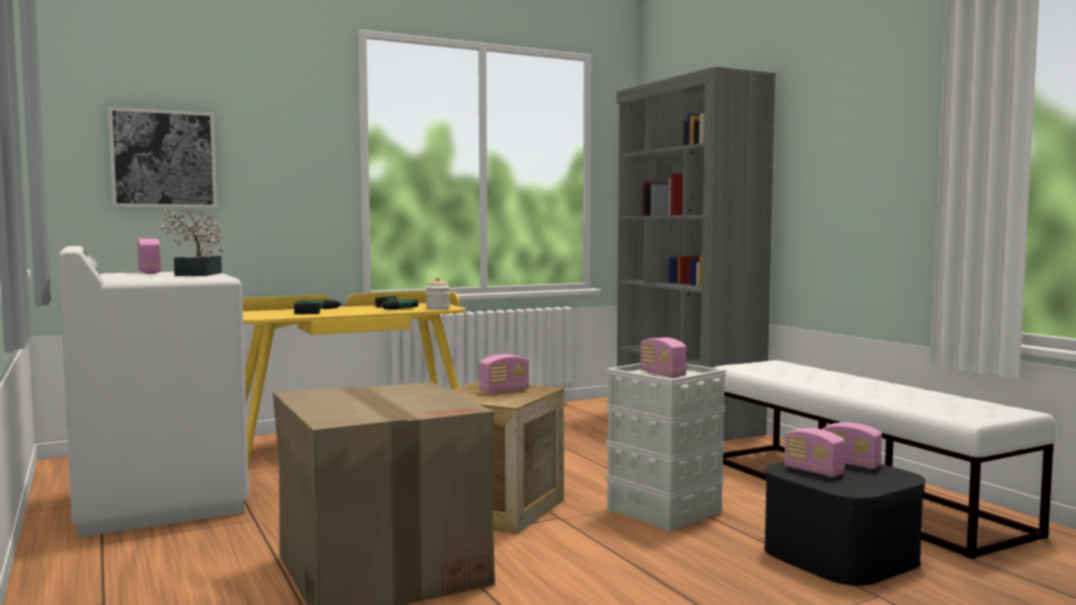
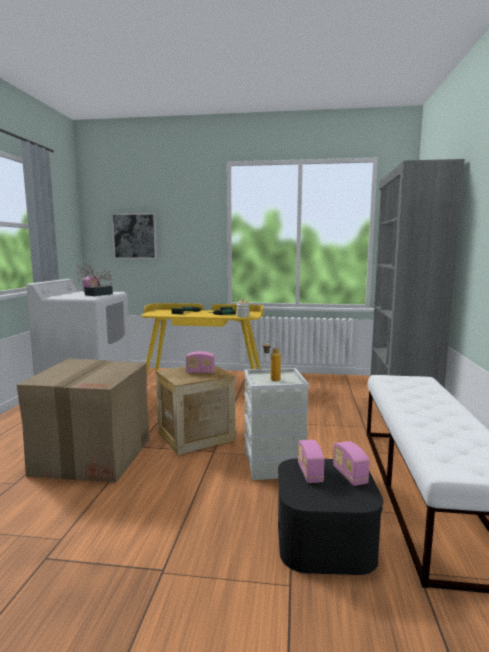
camera: 35 degrees right, 5 degrees up
radio [640,337,687,378] -> bottle [263,341,281,381]

